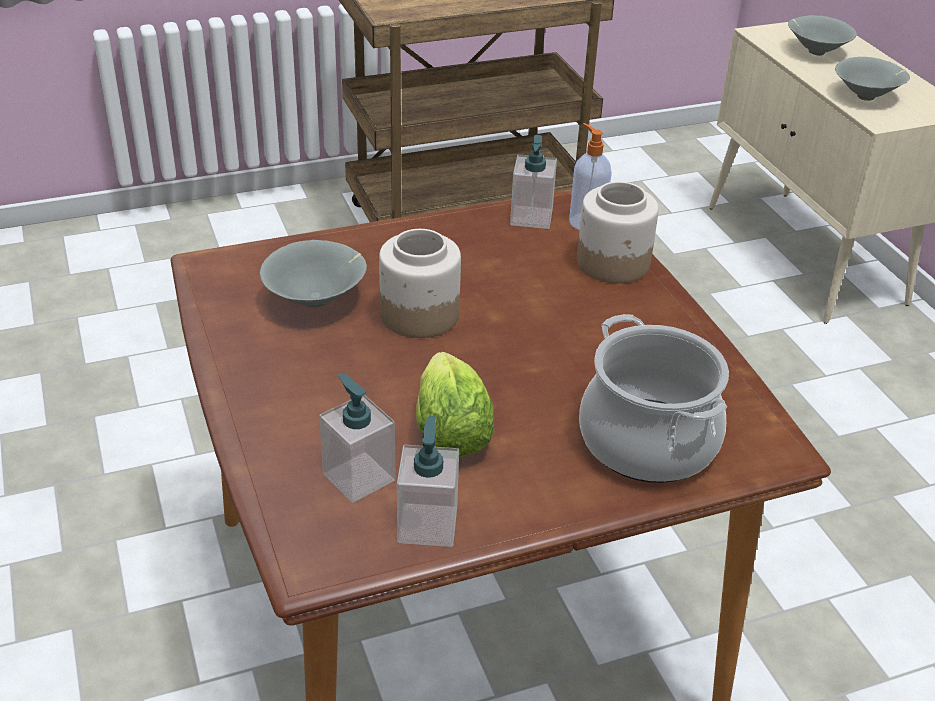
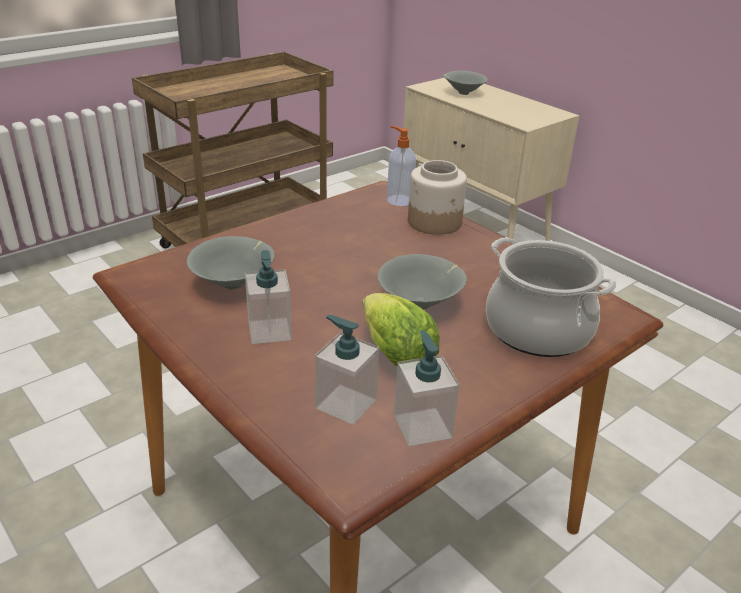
camera: 20 degrees left, 5 degrees down
jar [379,229,461,338] -> none
soap dispenser [510,135,557,229] -> soap dispenser moved to [245,250,292,344]
grey bowl [835,57,910,101] -> grey bowl moved to [377,254,467,310]

